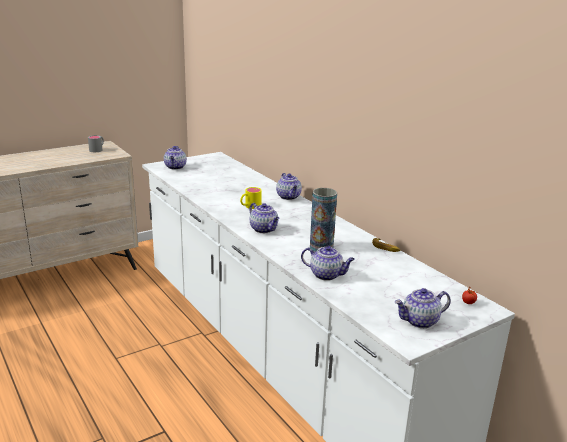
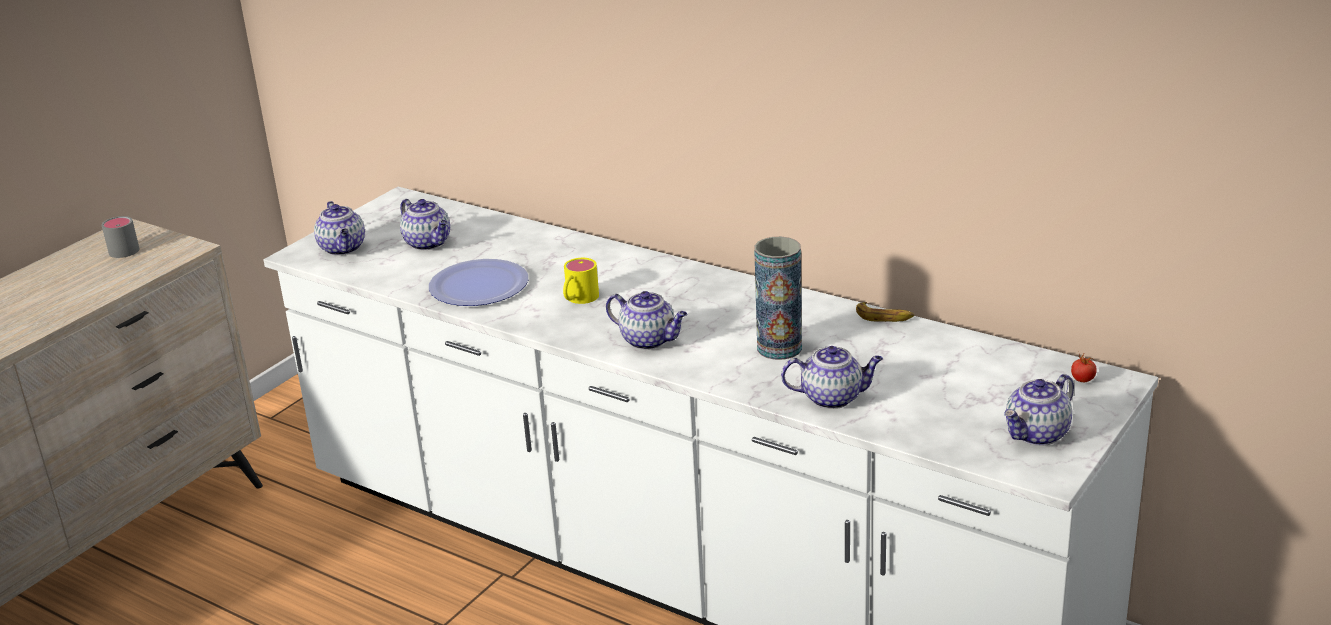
camera: 20 degrees left, 5 degrees up
teapot [276,173,302,200] -> teapot moved to [400,199,450,250]
none -> plate [429,259,528,306]

